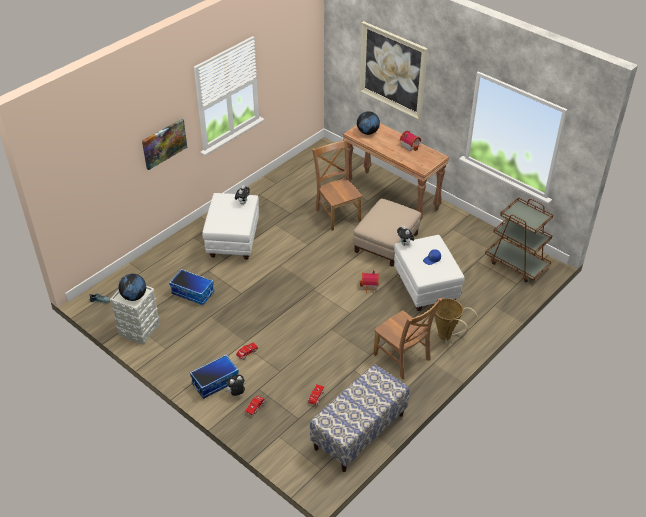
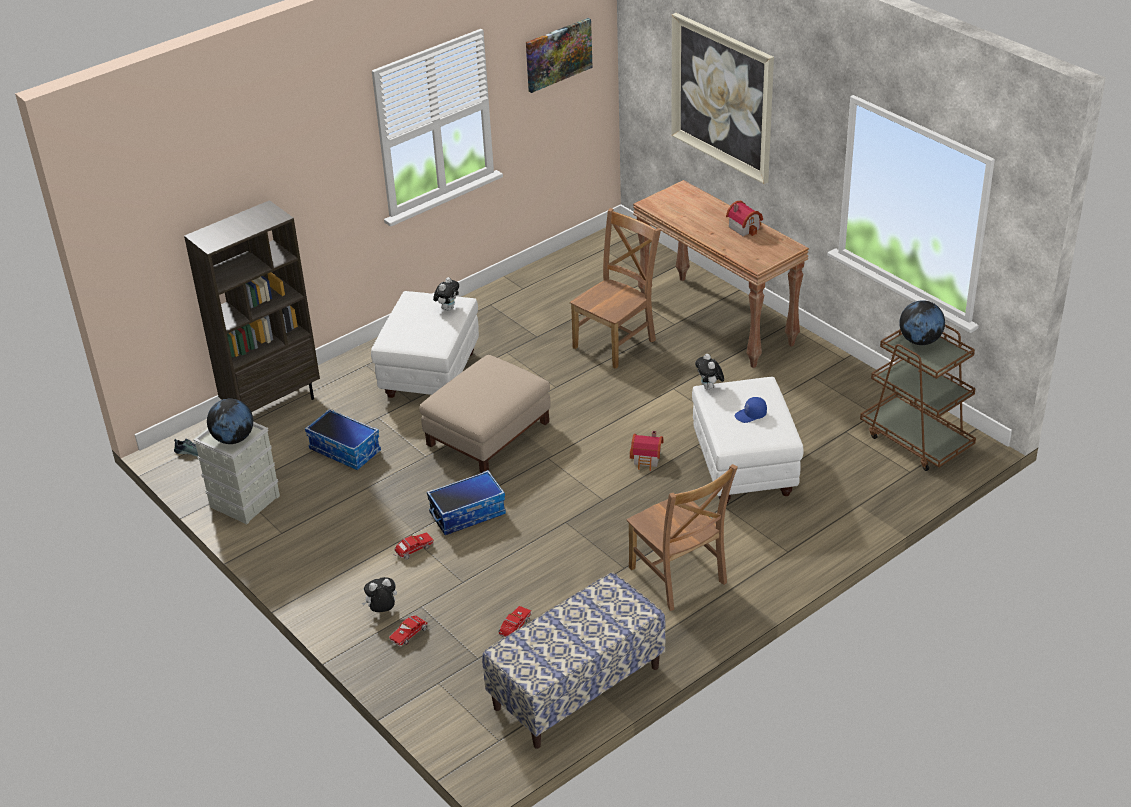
camera: 10 degrees right, 5 degrees down
picture [142,119,187,170] -> picture moved to [526,18,593,93]
storage box [190,354,239,399] -> storage box moved to [427,470,506,535]
brown chair [312,139,363,231] -> brown chair turned 60 degrees clockwise [570,208,661,369]
beige ottoman [353,199,421,267] -> beige ottoman moved to [419,355,551,473]
globe [357,111,380,135] -> globe moved to [899,300,945,345]
basket [434,298,478,344] -> none
none -> brown bookcase [184,200,320,412]

